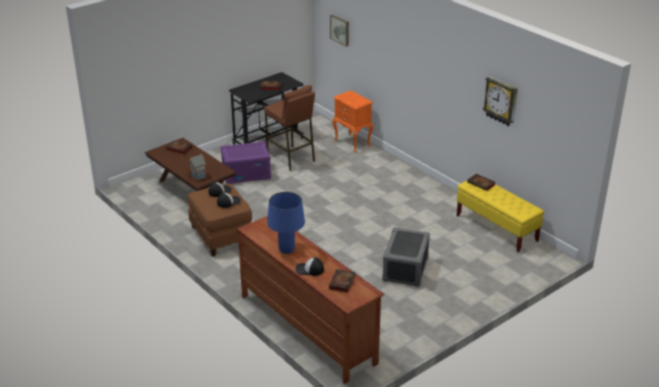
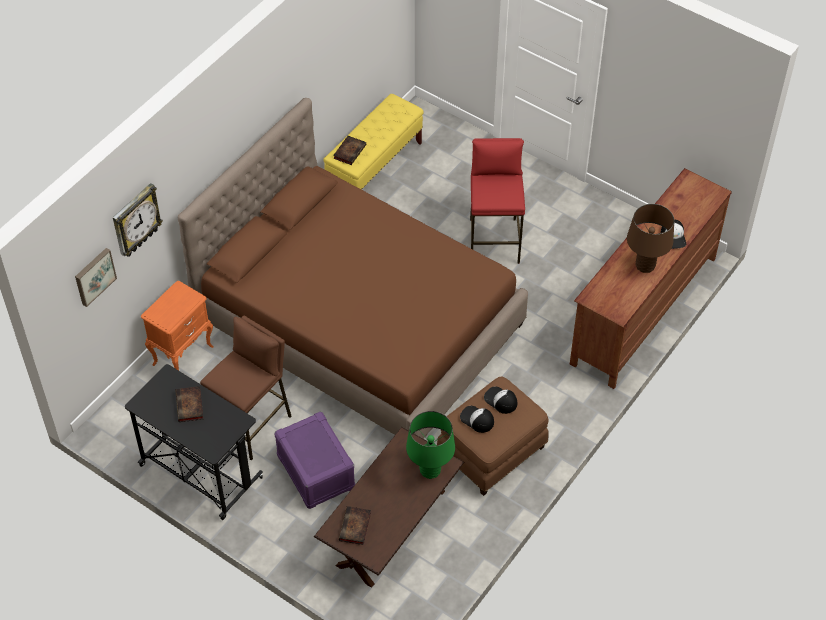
camera: 105 degrees left, 20 degrees up
toy house [188,154,207,181] -> green table lamp [406,411,455,479]
blue table lamp [267,192,305,254] -> brown table lamp [627,204,674,273]
book [329,269,355,292] -> none
grey storage box [382,227,430,287] -> red stool [470,138,525,264]
wall clock [483,76,518,126] -> wall clock moved to [113,183,163,257]
none -> brown bed [178,98,528,439]

